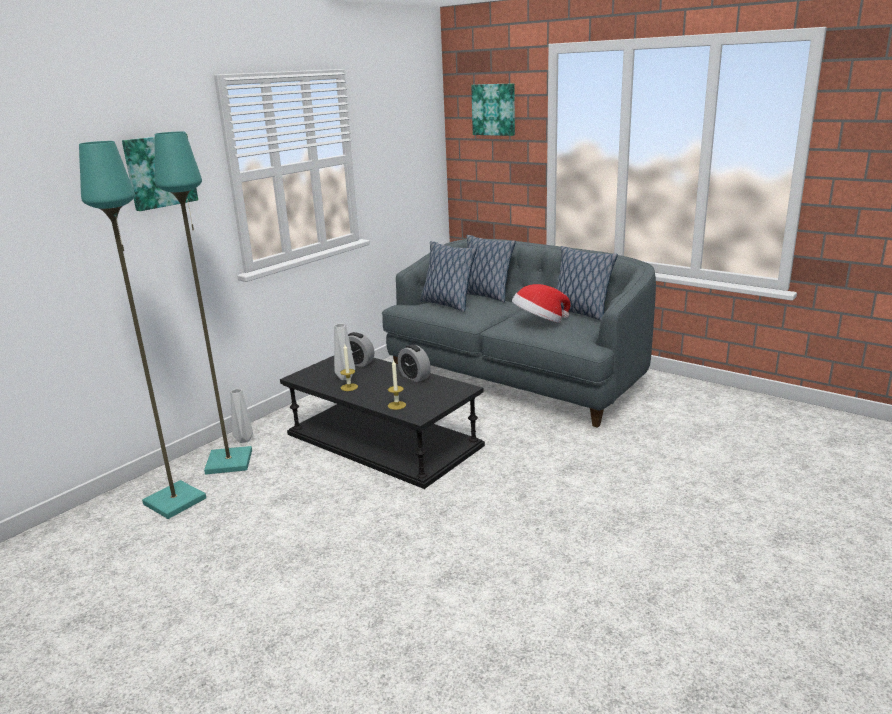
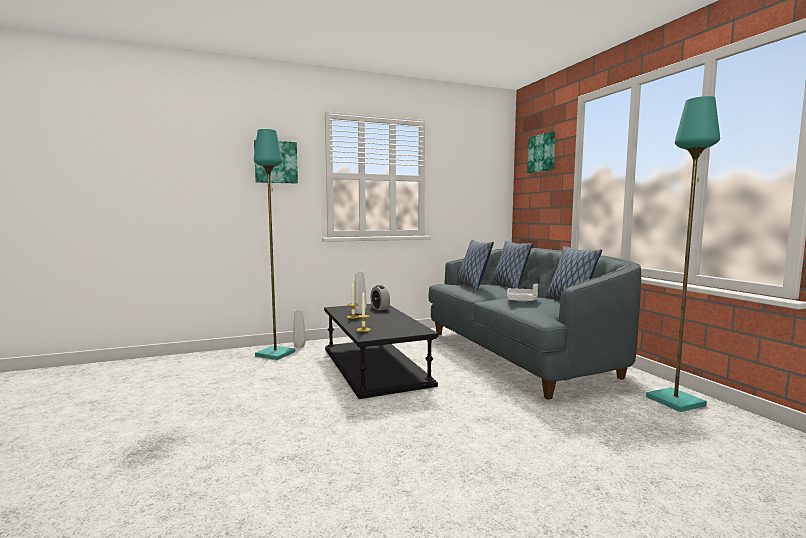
camera: 30 degrees right, 15 degrees down
turquoise floor lamp [79,141,206,519] -> turquoise floor lamp moved to [646,96,720,412]
alarm clock [398,345,431,382] -> none
hat [512,284,570,323] -> grey tray [507,284,538,302]

